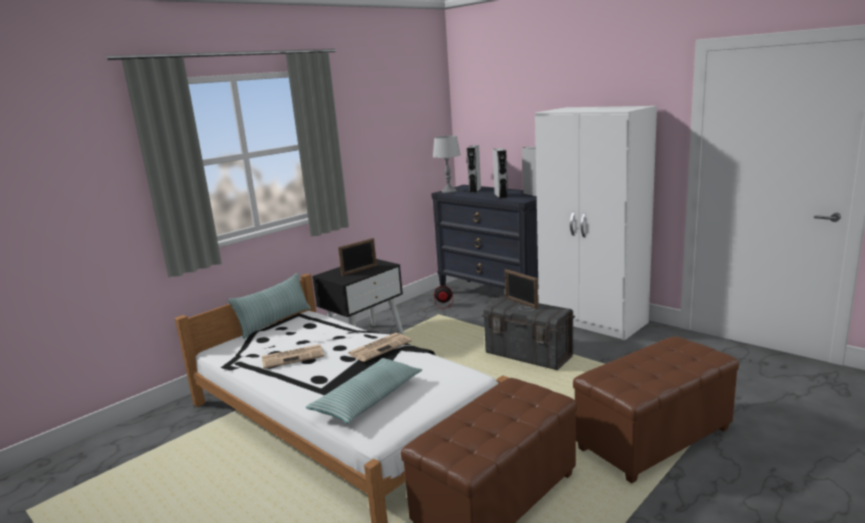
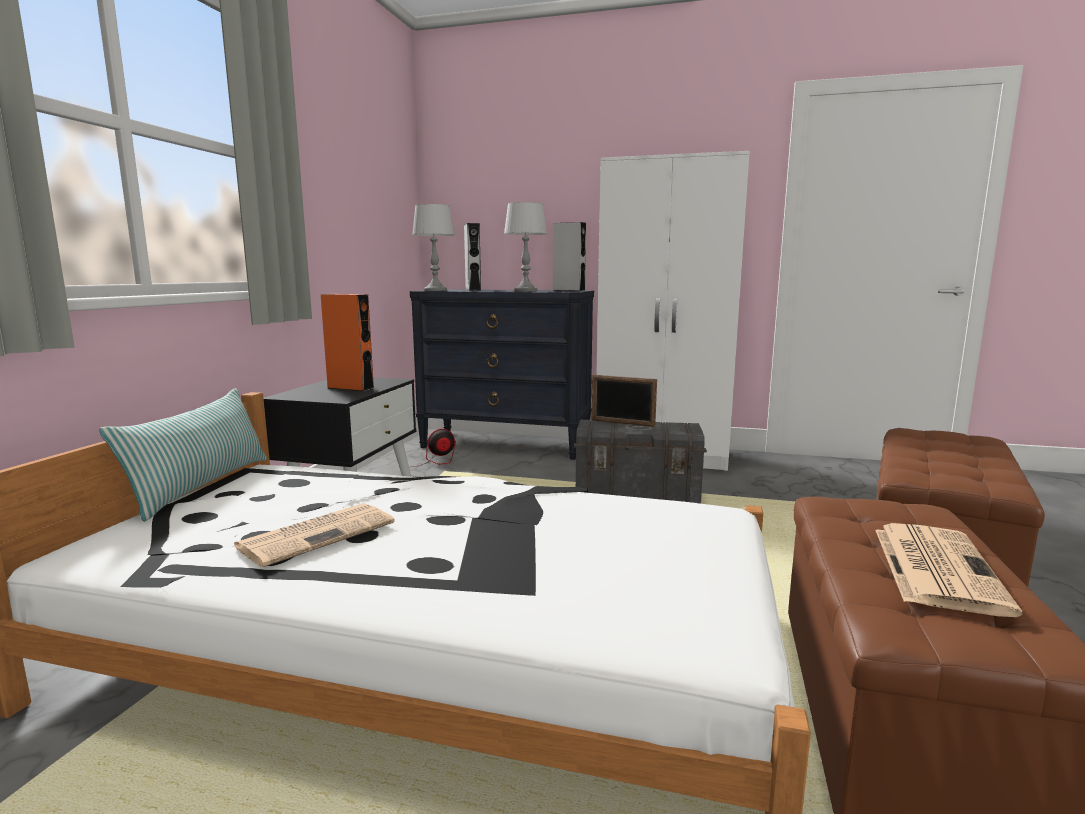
camera: 30 degrees left, 5 degrees down
pillow [306,358,422,424] -> none
picture frame [338,238,377,276] -> orange speaker [321,294,374,391]
newspaper [348,333,412,362] -> newspaper moved to [876,523,1022,617]
grey speaker [493,148,508,199] -> grey table lamp [504,202,547,292]

